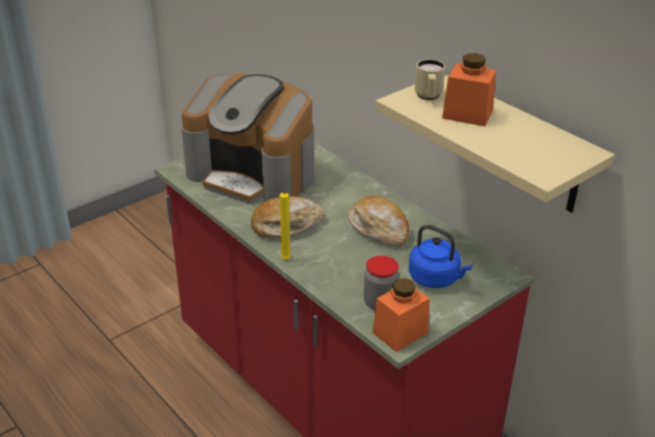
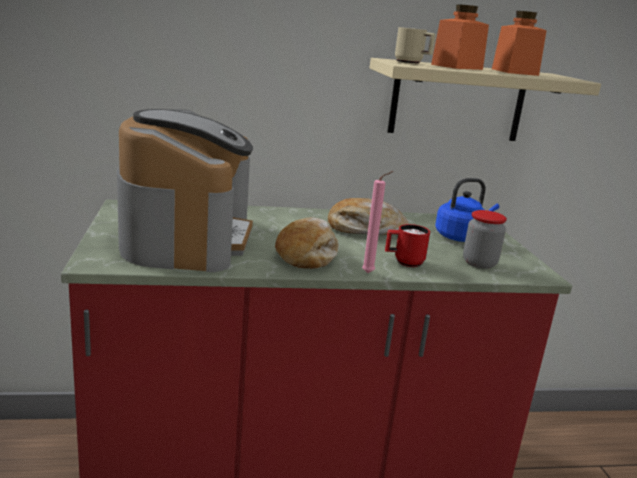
camera: 60 degrees left, 15 degrees down
coffee machine [181,73,314,204] -> coffee machine turned 60 degrees counterclockwise [117,109,253,272]
yellow candle [280,191,291,259] -> pink candle [362,171,393,273]
orange jar [373,278,430,352] -> orange jar moved to [492,11,547,76]
none -> red mug [385,224,430,267]

